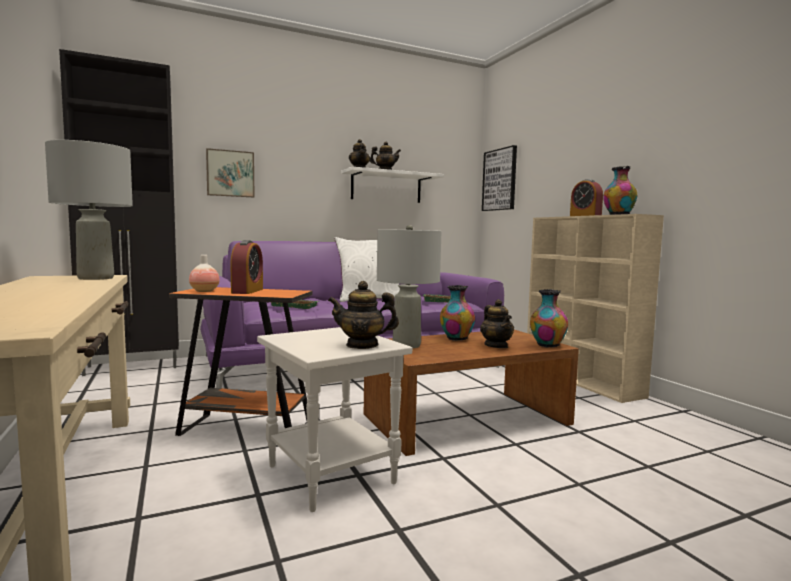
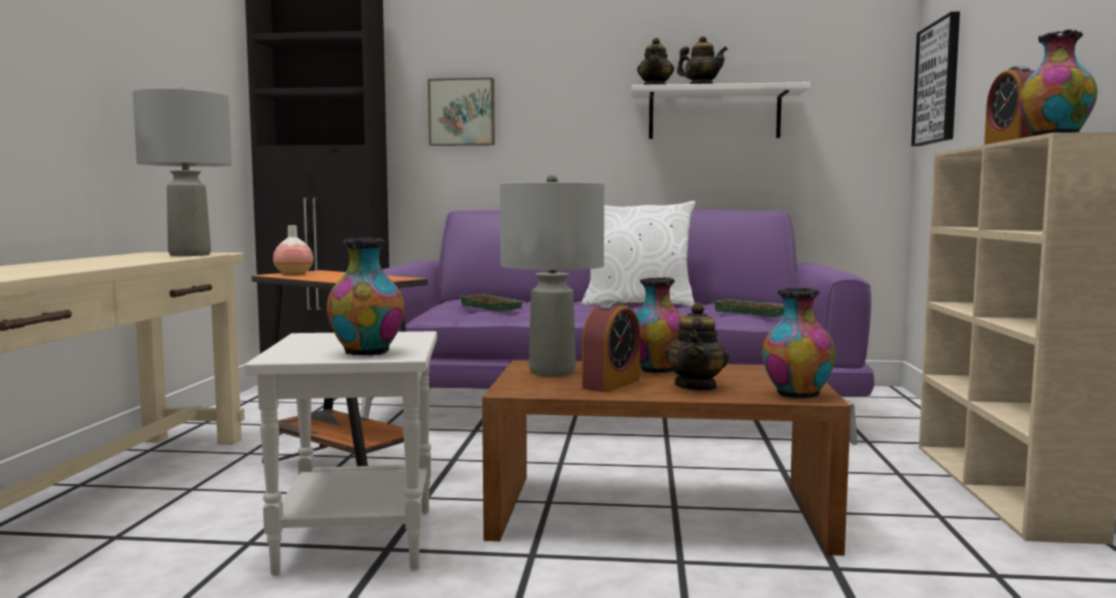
camera: 30 degrees right, 0 degrees up
alarm clock [230,240,263,294] -> alarm clock moved to [582,301,640,392]
teapot [328,281,399,349] -> vase [327,237,404,355]

